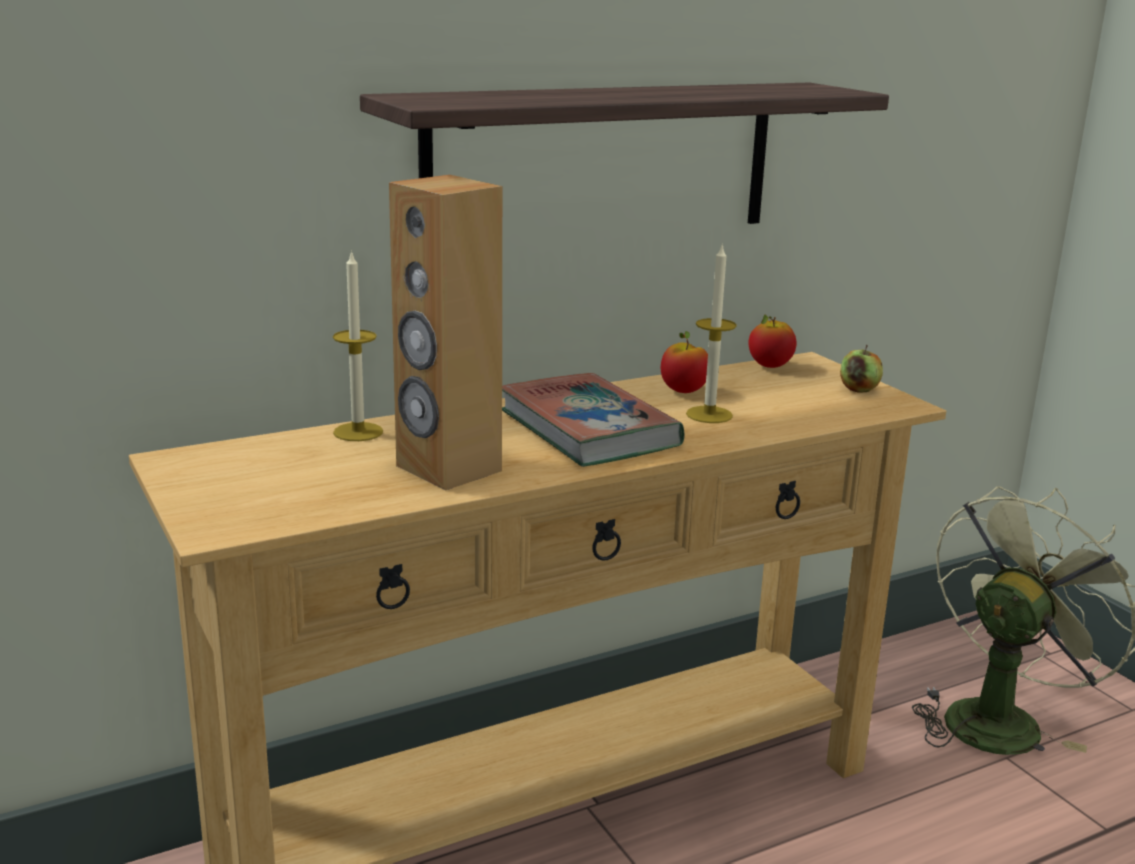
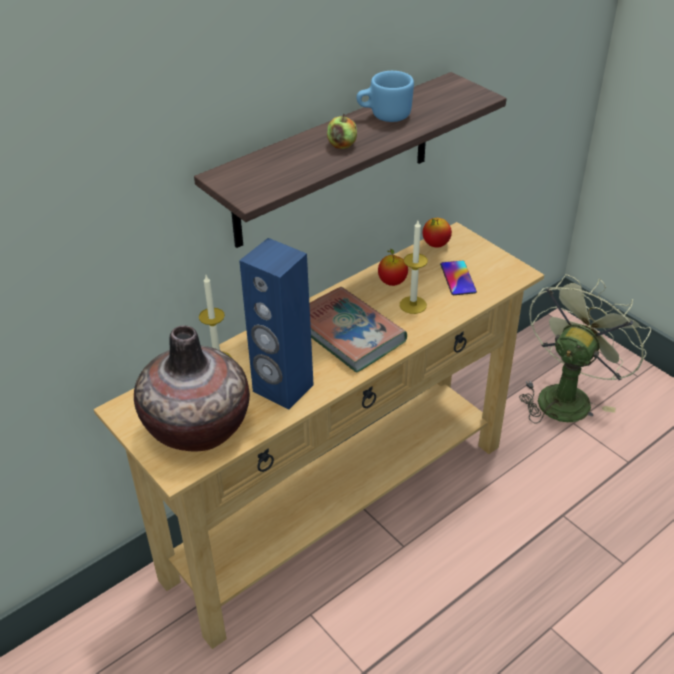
camera: 10 degrees left, 20 degrees up
brown speaker [389,175,502,490] -> blue speaker [239,238,314,409]
apple [840,344,883,392] -> apple moved to [327,114,357,149]
none -> vase [134,325,250,451]
none -> blue mug [356,71,414,122]
none -> phone [440,261,477,295]

